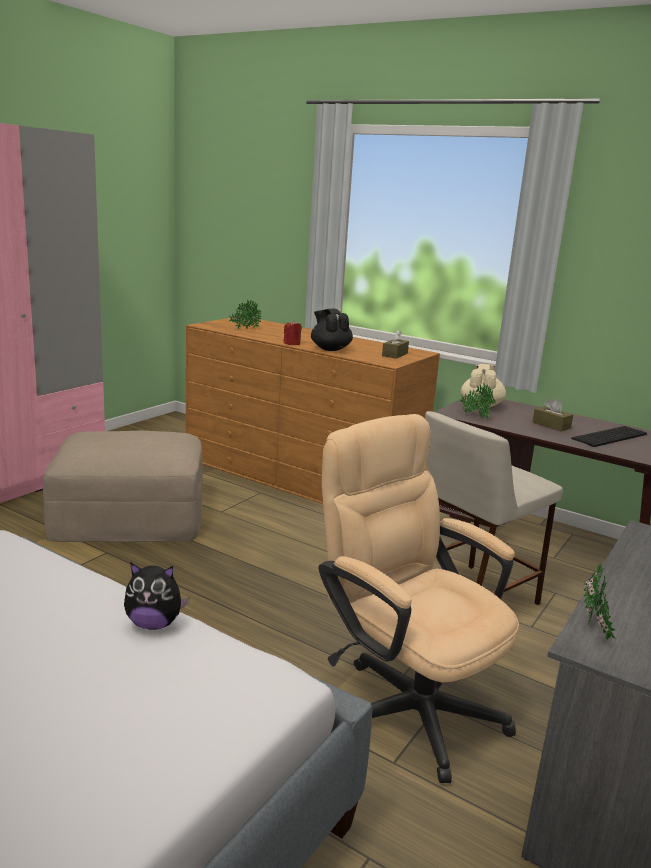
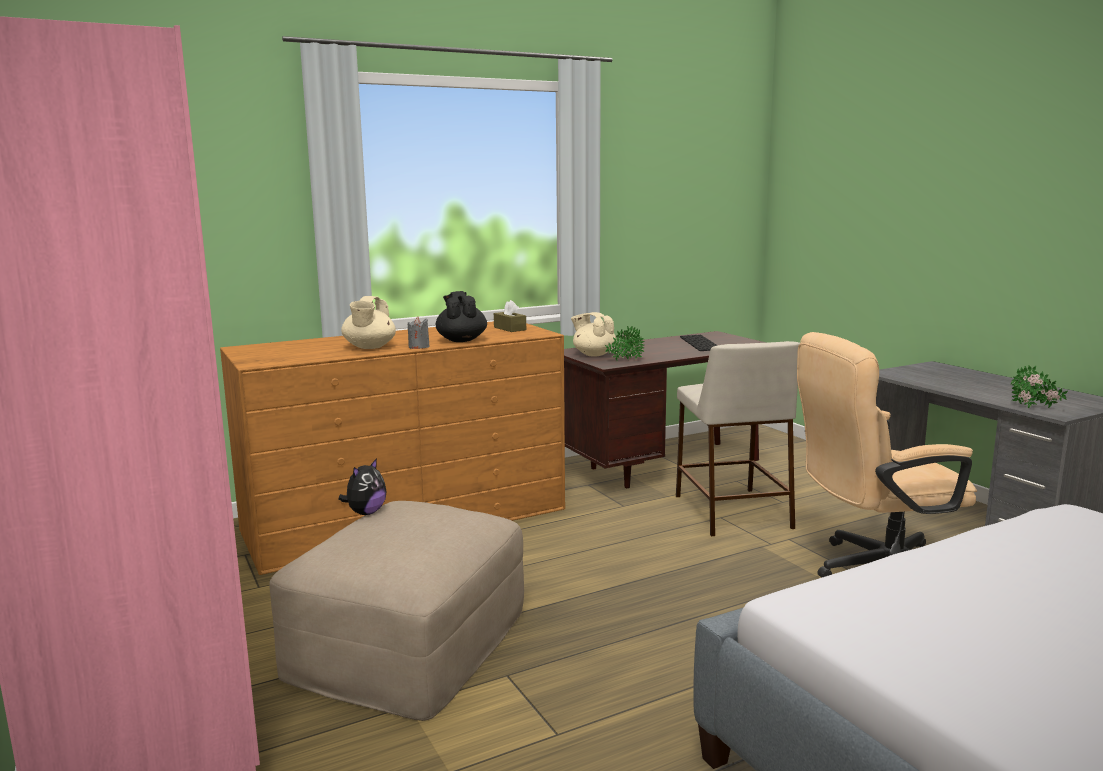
camera: 60 degrees left, 5 degrees down
plush toy [124,562,190,630] -> plush toy moved to [338,458,387,515]
potted plant [229,300,262,329] -> none
red candle [283,320,302,345] -> grey candle [408,317,430,349]
black teapot [311,308,353,351] -> black teapot turned 75 degrees clockwise [436,291,487,342]
brown tissue box [532,398,573,431] -> none
none -> beige teapot [341,296,396,349]

